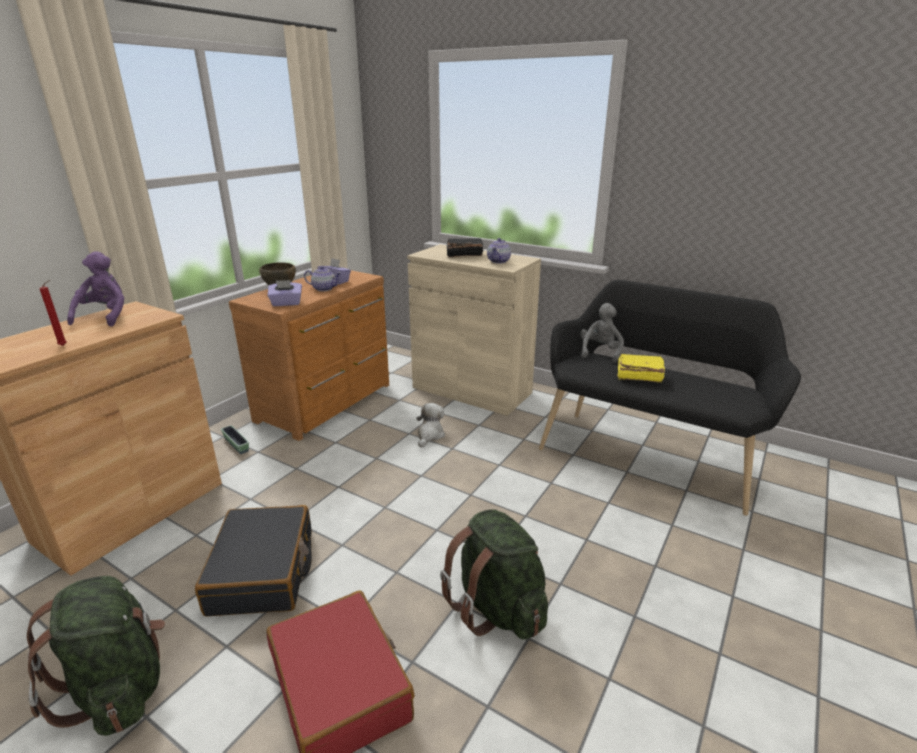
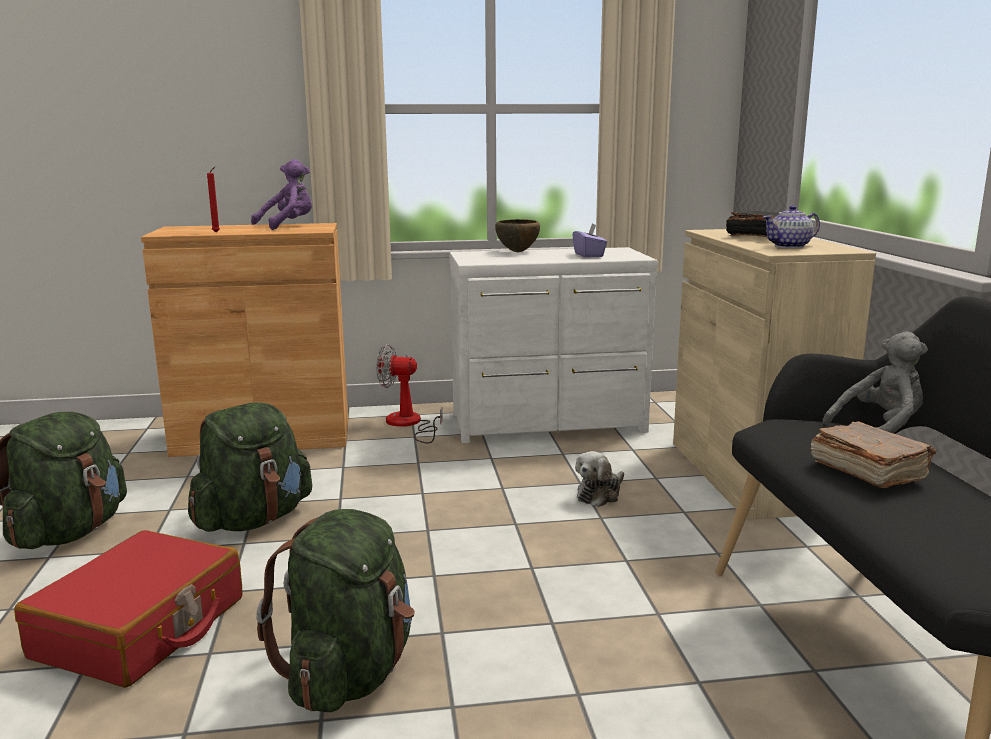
camera: 50 degrees right, 10 degrees down
black suitcase [195,505,312,617] -> green backpack [188,402,312,532]
planter [221,425,249,454] -> fan [376,344,443,444]
brown dresser [229,270,389,441] -> white dresser [449,247,658,443]
purple tissue box [267,280,302,306] -> none
teapot [304,266,341,291] -> none
plush toy [416,403,445,447] -> plush toy turned 150 degrees clockwise [575,451,624,507]
yellow book [617,354,665,383] -> brown book [811,421,936,488]

